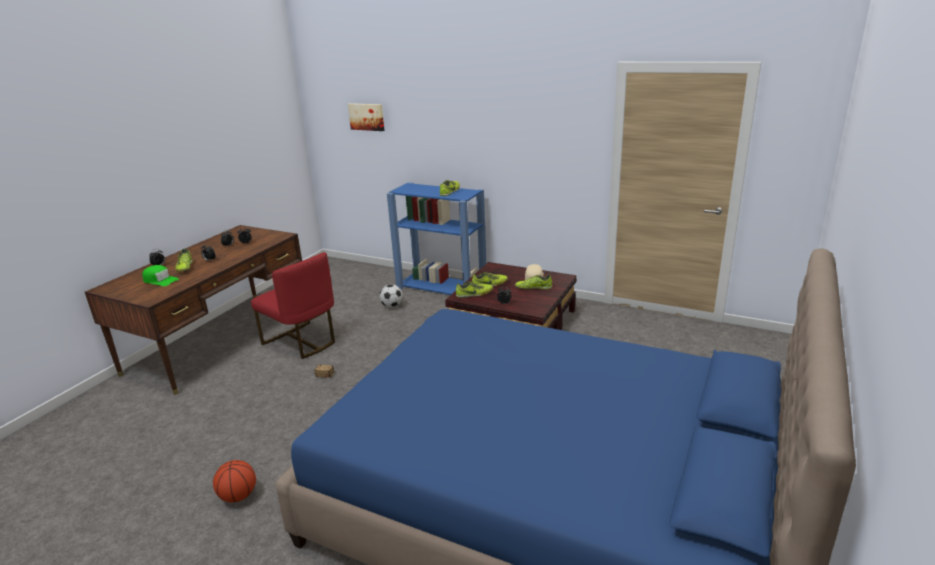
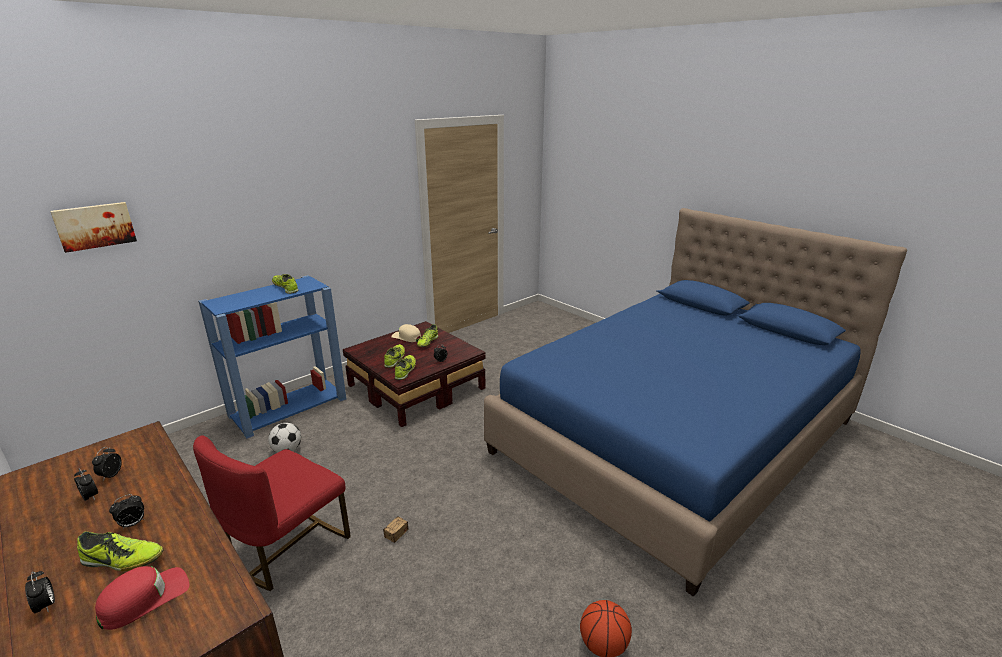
camera: 70 degrees left, 0 degrees up
green cap [142,265,179,286] -> red cap [95,566,189,630]
red chair [251,252,335,359] -> red chair turned 150 degrees clockwise [193,435,351,591]

